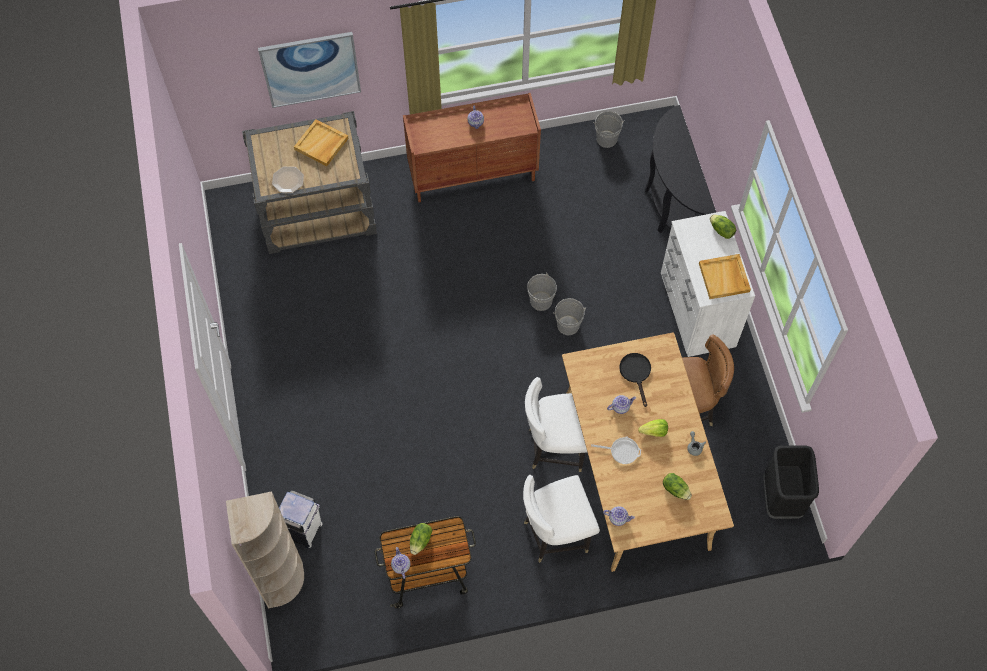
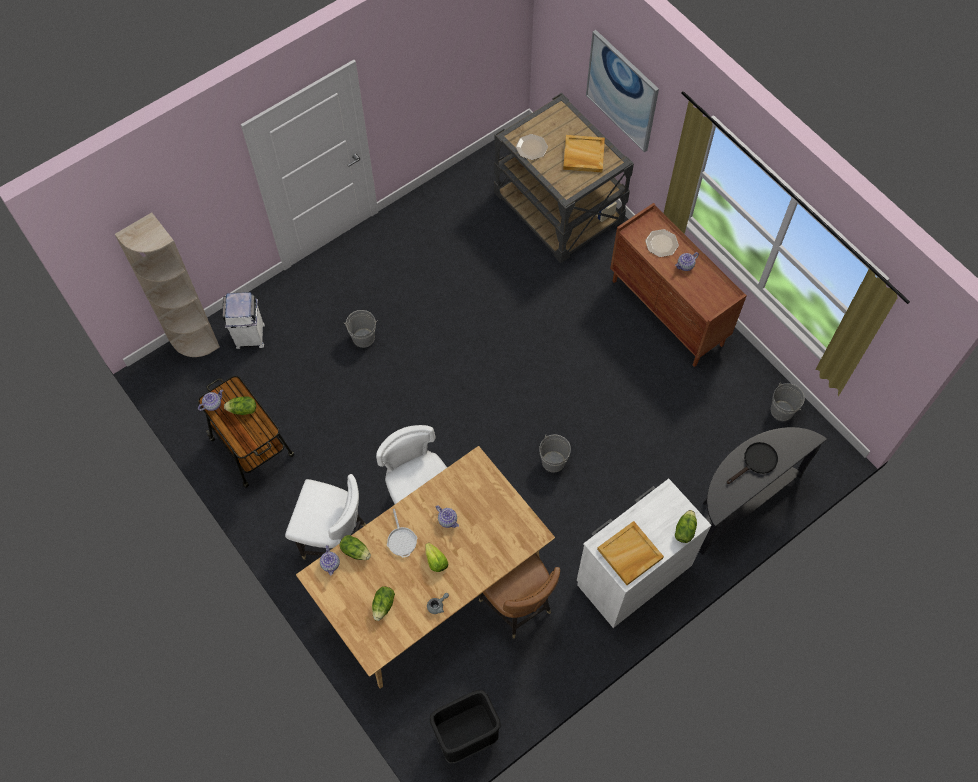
camera: 65 degrees right, 0 degrees up
white chair [523,475,600,563] -> white chair turned 150 degrees clockwise [285,474,366,559]
grey bucket [527,272,557,311] -> grey bucket moved to [344,310,378,348]
black frying pan [619,353,651,407] -> black frying pan moved to [727,442,778,484]
none -> lettuce [339,535,371,560]
none -> plate [645,229,679,257]

